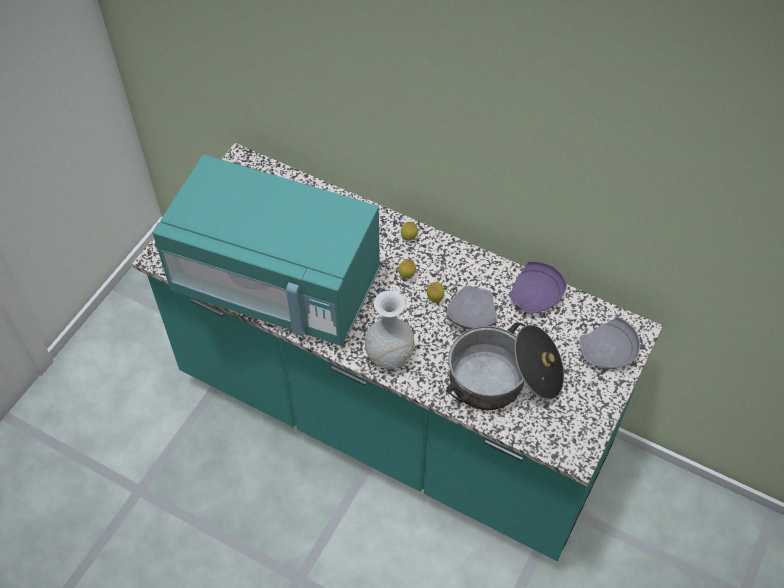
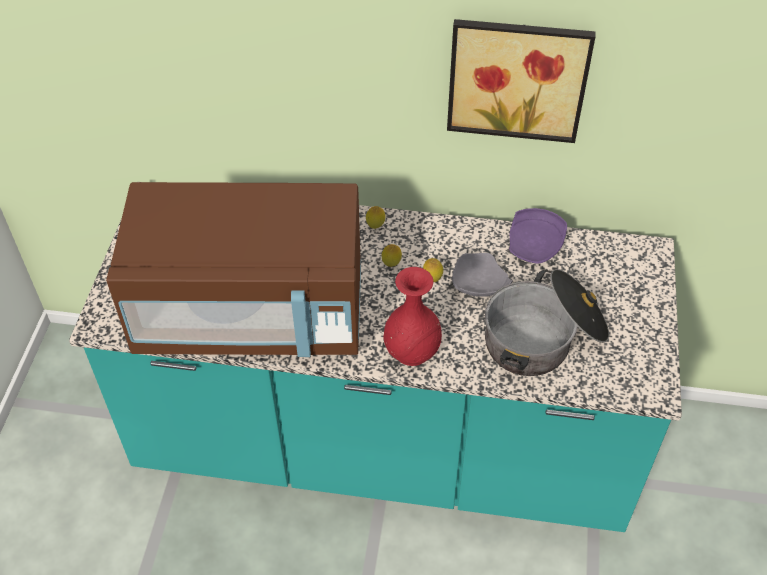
camera: 20 degrees left, 5 degrees down
turquoise microwave [152,155,381,346] -> brown microwave [106,182,361,357]
white vase [365,290,415,369] -> red vase [384,267,442,366]
grey plate [579,317,640,368] -> none
none -> picture [447,19,596,143]

